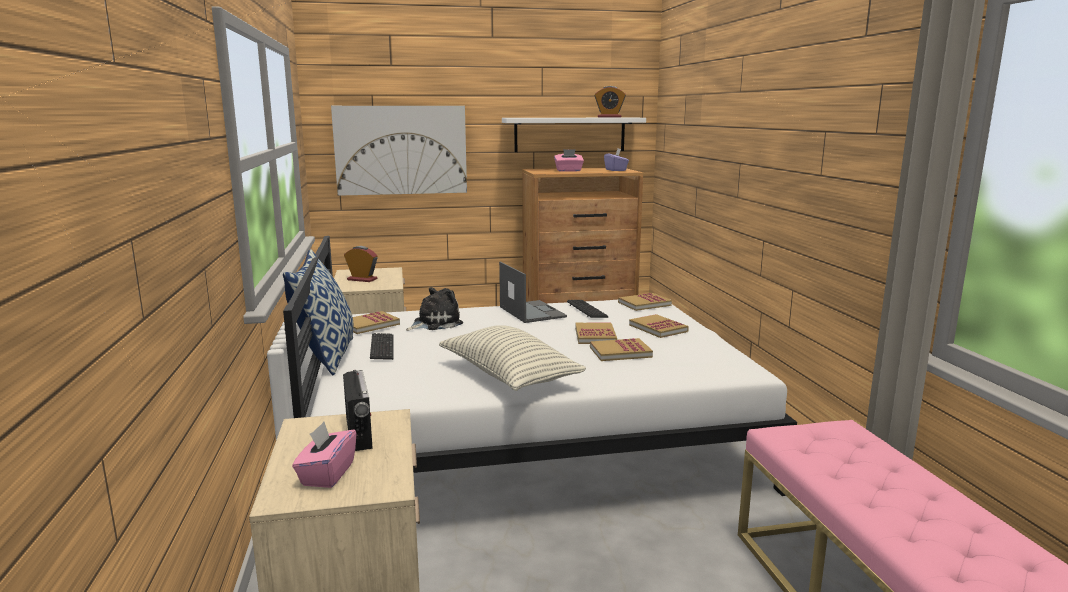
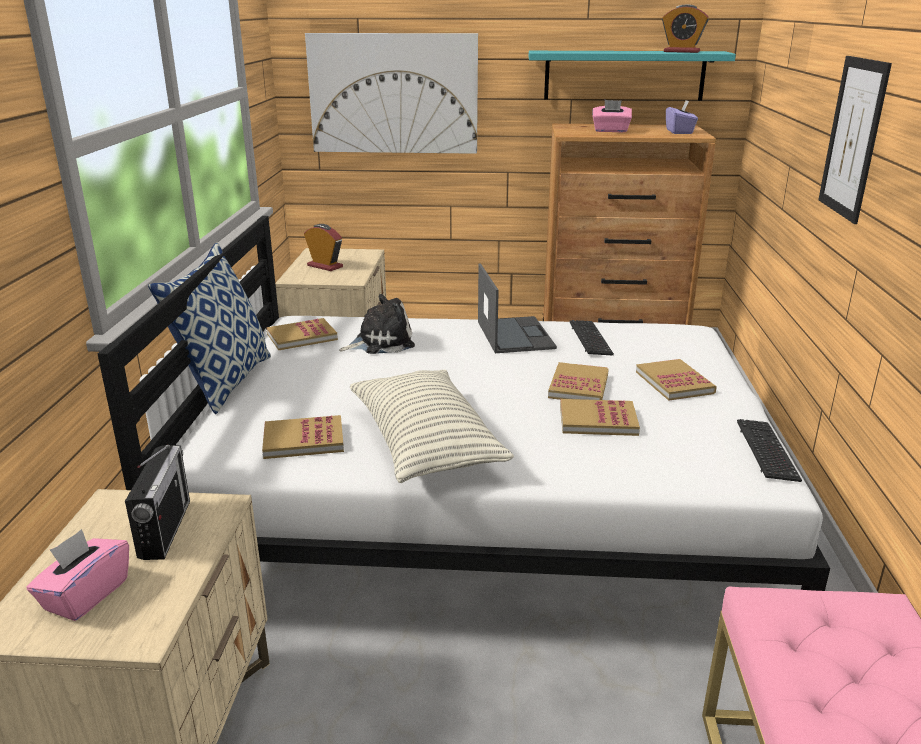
camera: 15 degrees right, 10 degrees up
keyboard [370,333,394,360] -> keyboard moved to [737,419,802,482]
white shelf [502,118,646,152] -> turquoise shelf [529,51,736,101]
book [618,293,672,311] -> book moved to [262,415,344,459]
none -> picture [818,56,892,224]

